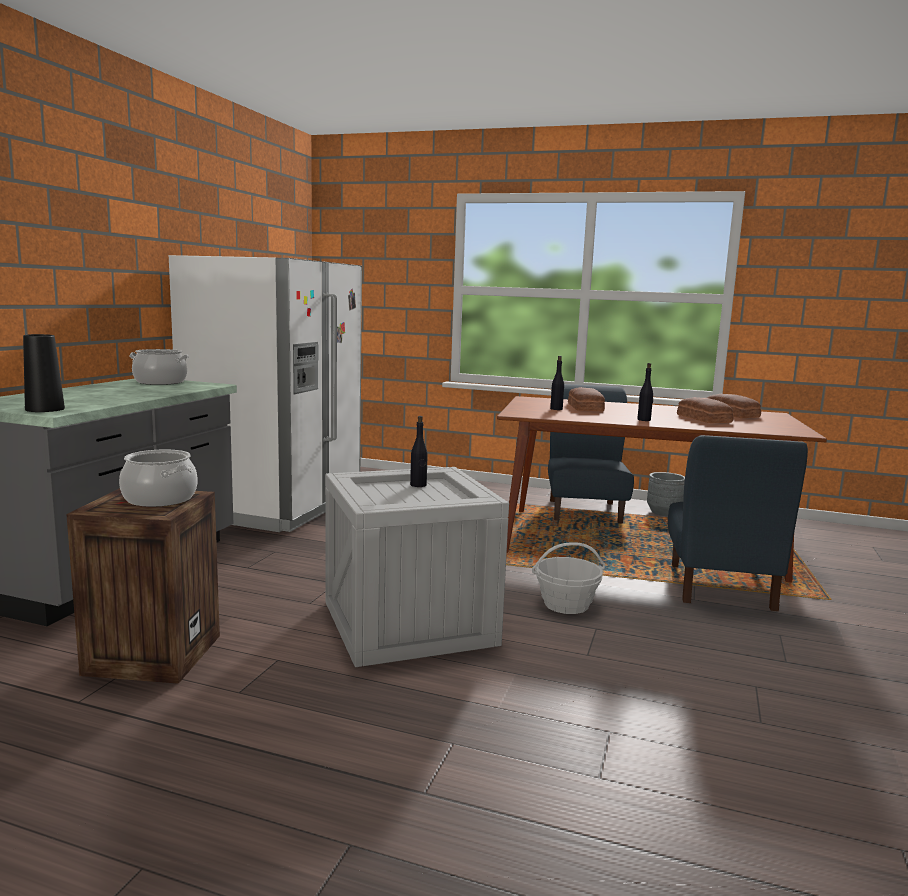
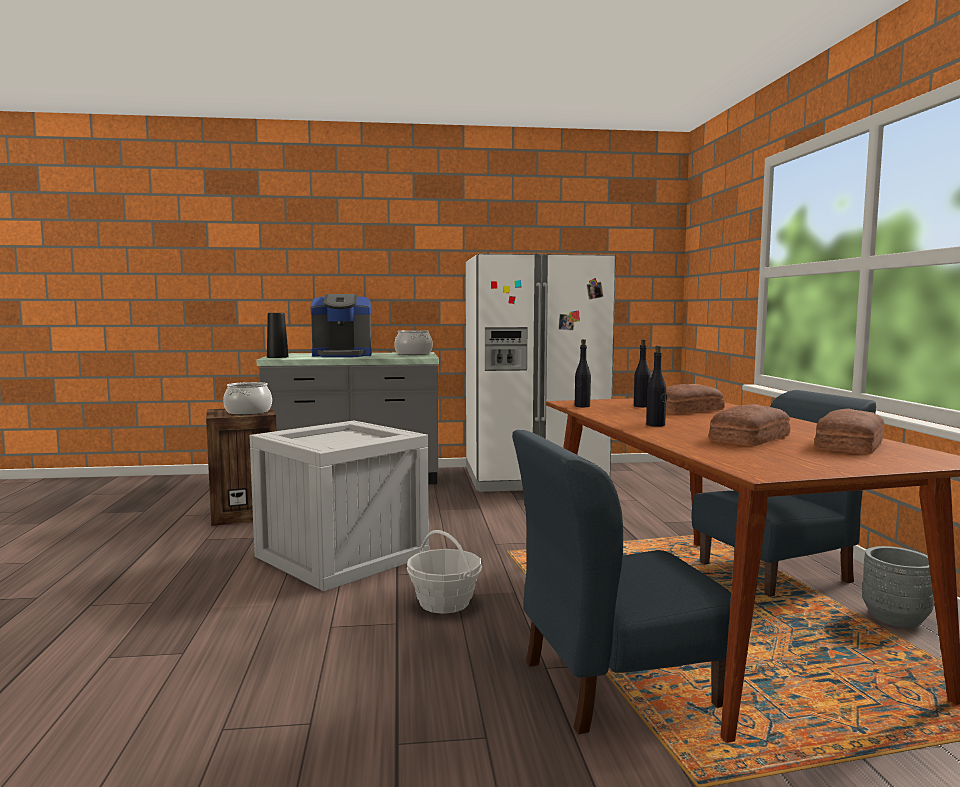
camera: 65 degrees right, 5 degrees down
black bottle [410,416,428,487] -> black bottle moved to [575,339,591,407]
none -> coffee machine [311,294,372,357]

